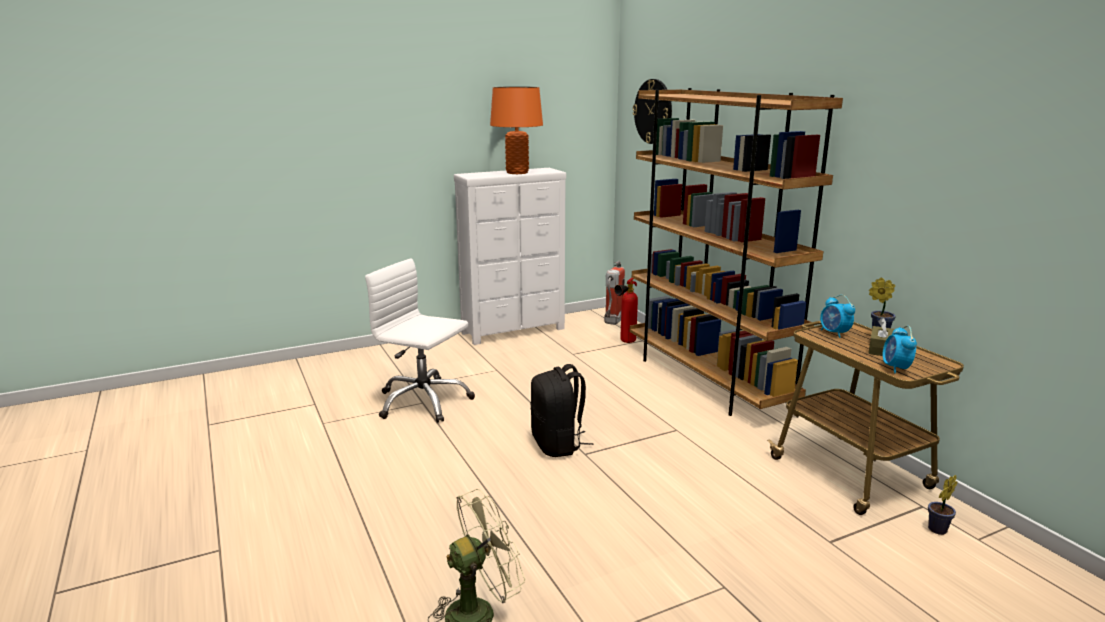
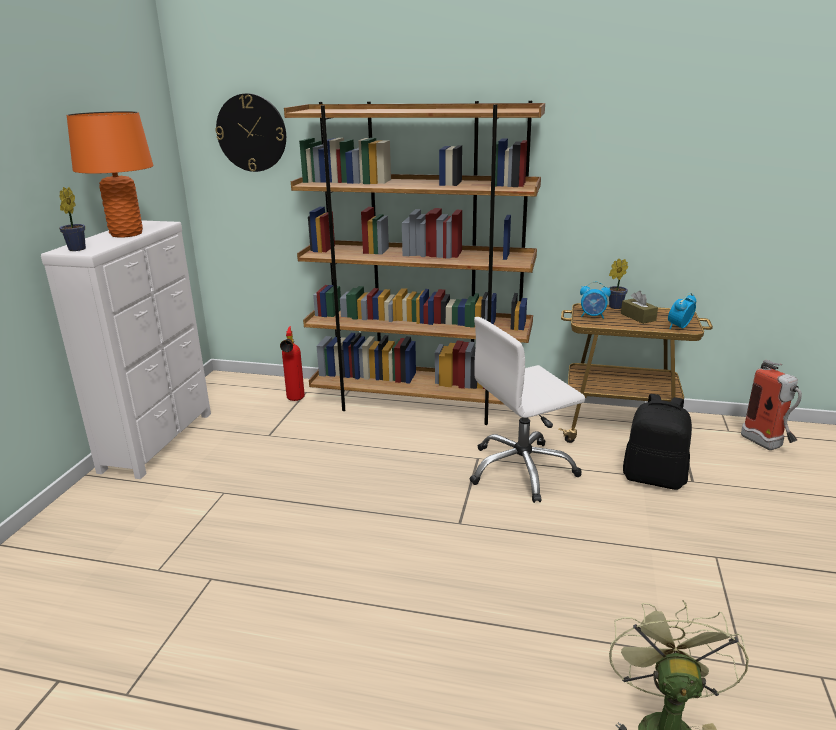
camera: 50 degrees left, 5 degrees up
white office chair [365,258,475,423] -> white office chair moved to [470,317,585,503]
black backpack [530,364,594,457] -> black backpack moved to [623,394,692,490]
fire extinguisher [604,261,625,325] -> fire extinguisher moved to [741,360,802,450]
alarm clock [883,326,917,373] -> alarm clock turned 90 degrees clockwise [668,293,696,329]
potted plant [928,475,957,535] -> potted plant moved to [59,187,86,251]

